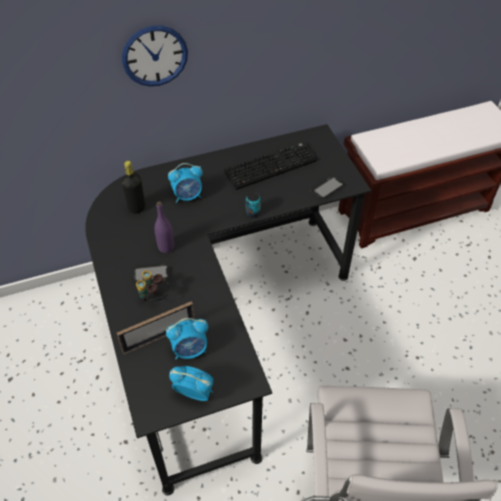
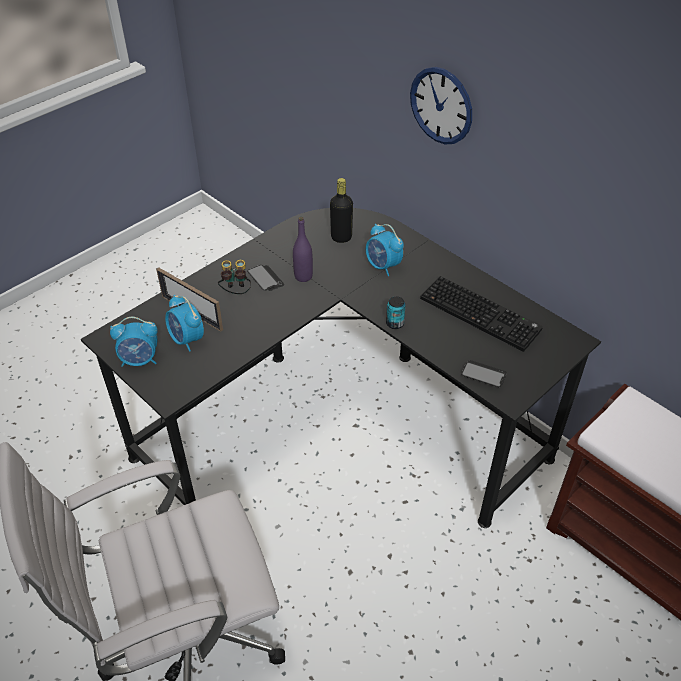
camera: 65 degrees right, 5 degrees down
alarm clock [169,366,213,401] -> alarm clock turned 90 degrees clockwise [110,317,158,367]

